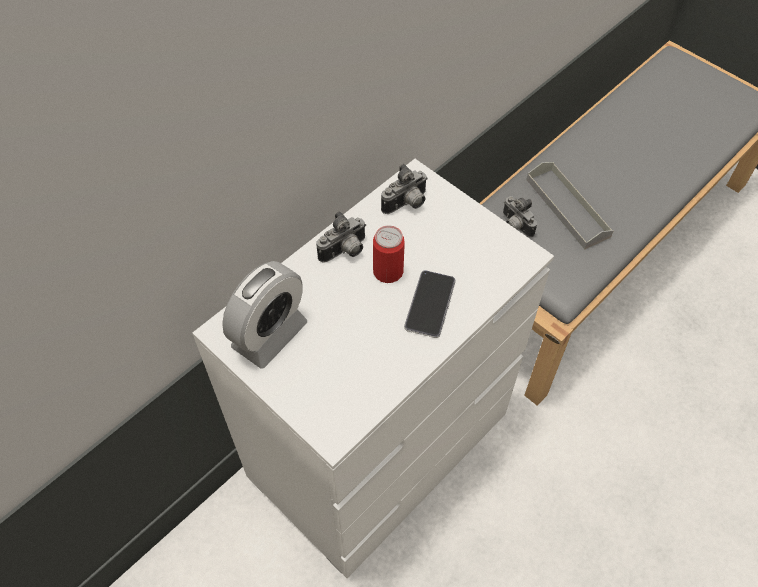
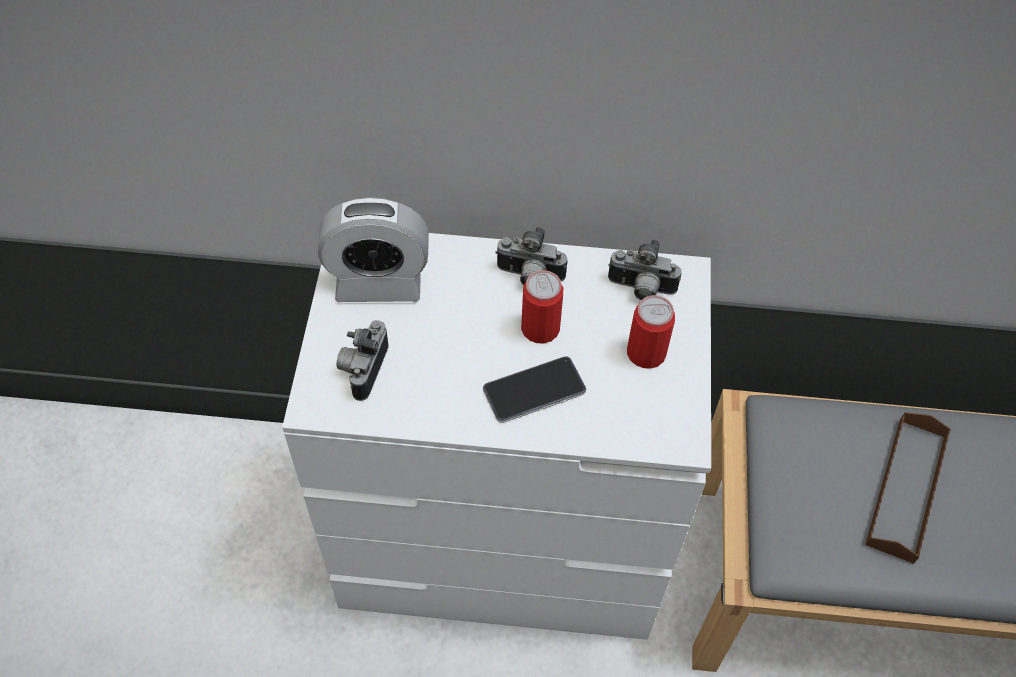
camera: 50 degrees right, 0 degrees up
camera [503,196,537,237] -> camera moved to [337,320,389,401]
grey tray [526,162,613,249] -> brown tray [865,412,951,564]
none -> can [627,295,675,369]

